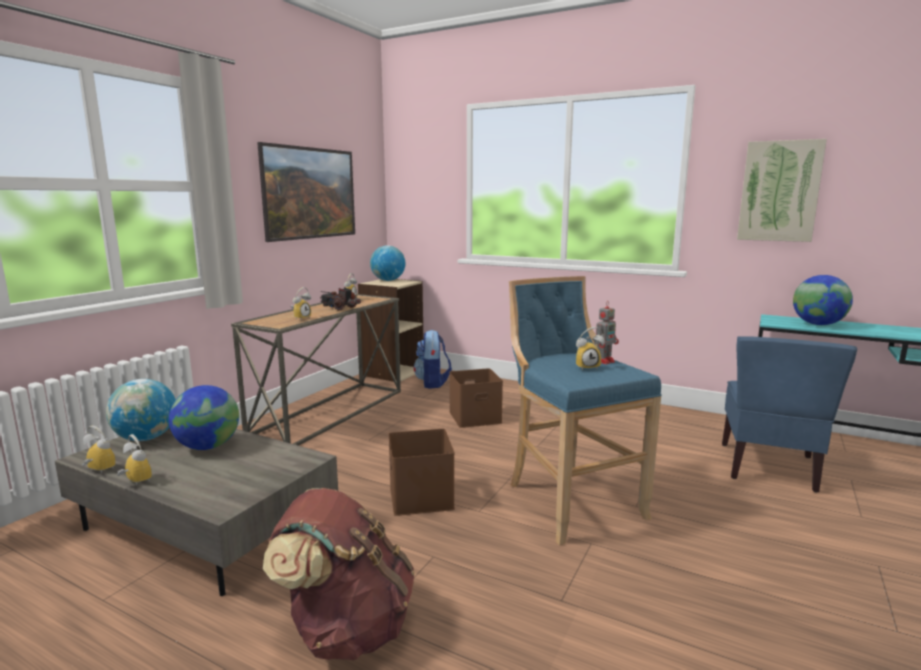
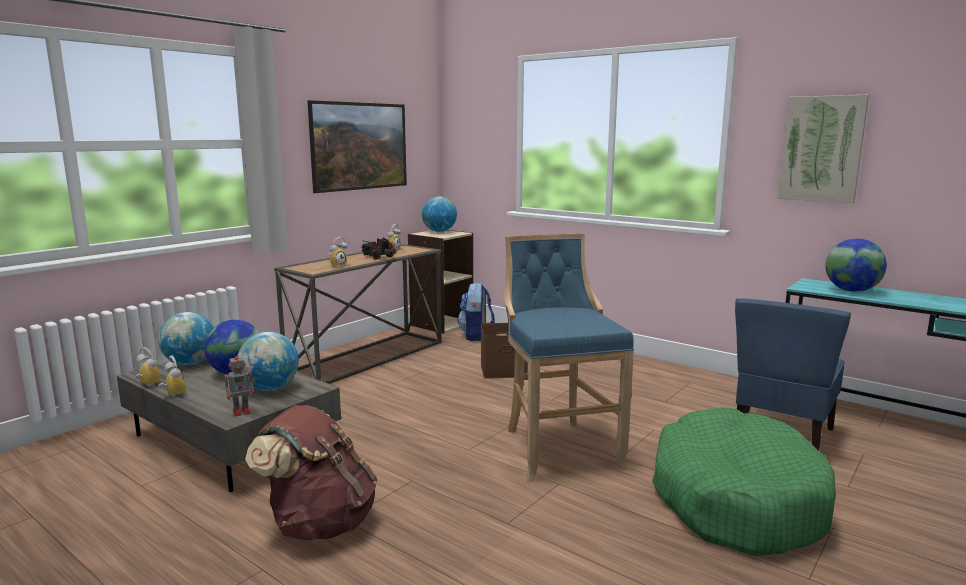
camera: 10 degrees right, 0 degrees up
brown storage box [388,429,455,516] -> none
alarm clock [576,327,605,371] -> none
toy robot [594,302,619,365] -> toy robot moved to [224,351,254,416]
none -> globe [237,332,299,391]
none -> green dog bed [652,407,836,556]

